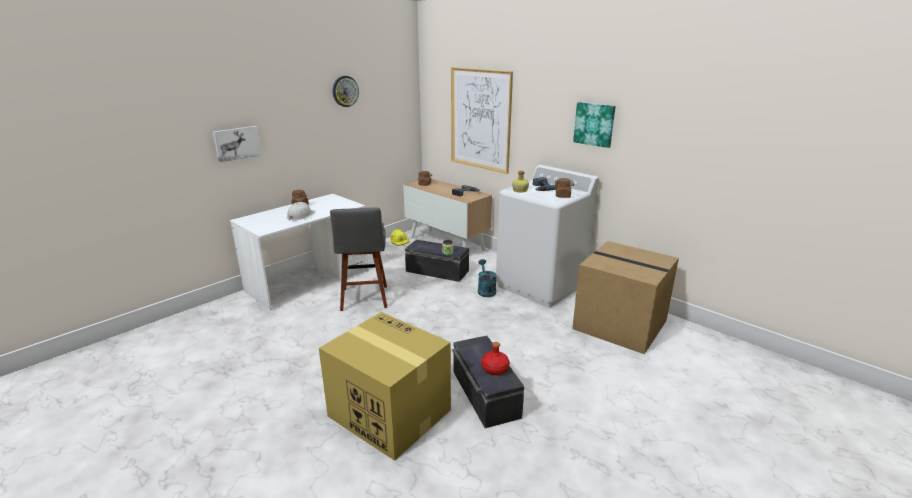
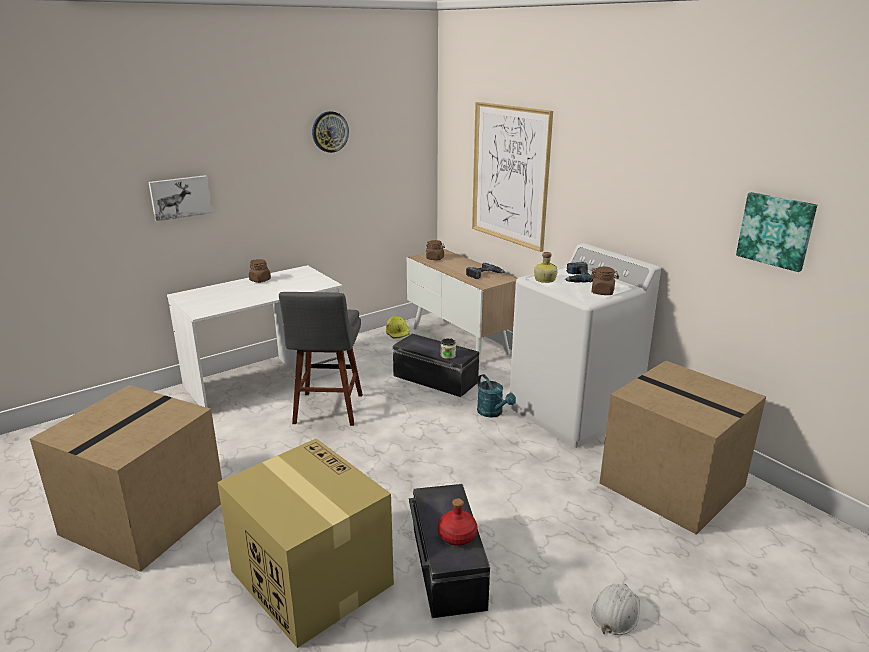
camera: 10 degrees right, 0 degrees up
white hard hat [287,202,315,221] -> white hard hat moved to [591,583,640,635]
turquoise watering can [478,259,497,297] -> turquoise watering can turned 150 degrees clockwise [477,374,516,418]
picture [573,102,616,148] -> picture moved to [736,192,817,272]
none -> cardboard box [30,385,222,572]

